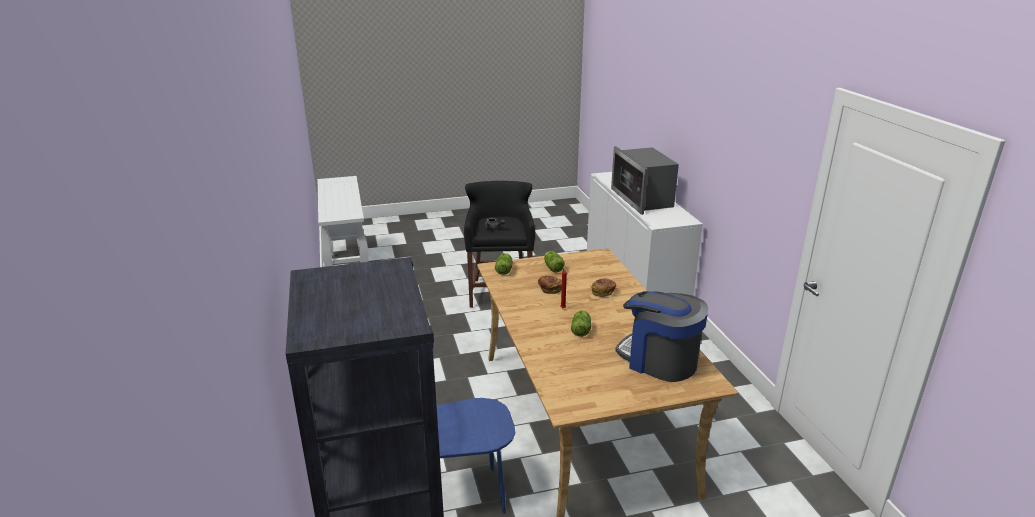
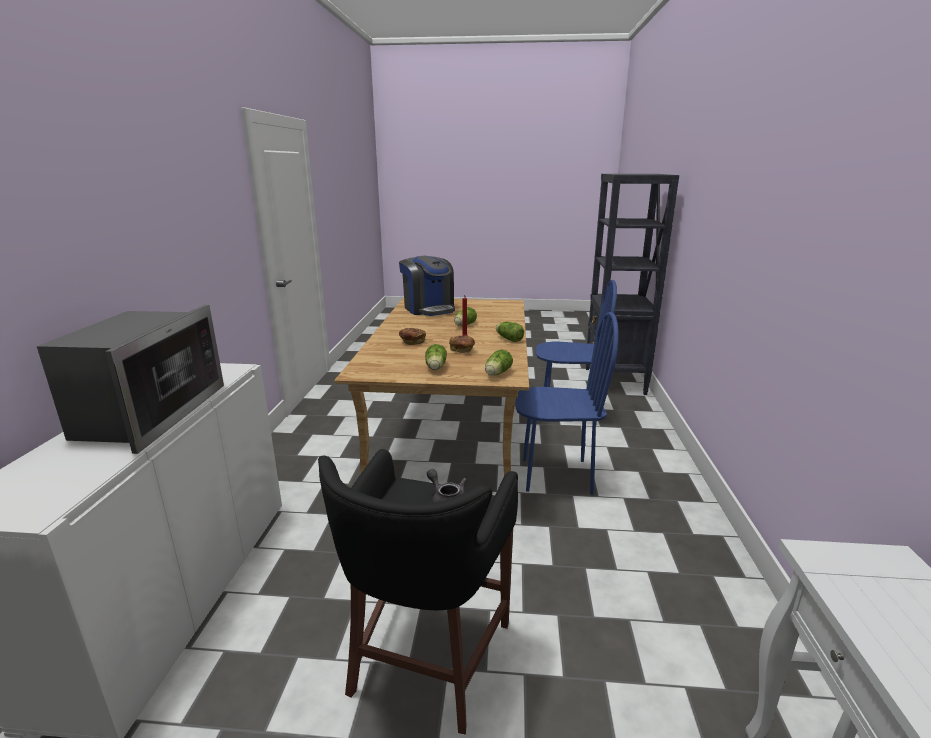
camera: 160 degrees left, 5 degrees down
none -> lettuce [496,322,524,342]
none -> blue chair [515,312,619,495]

